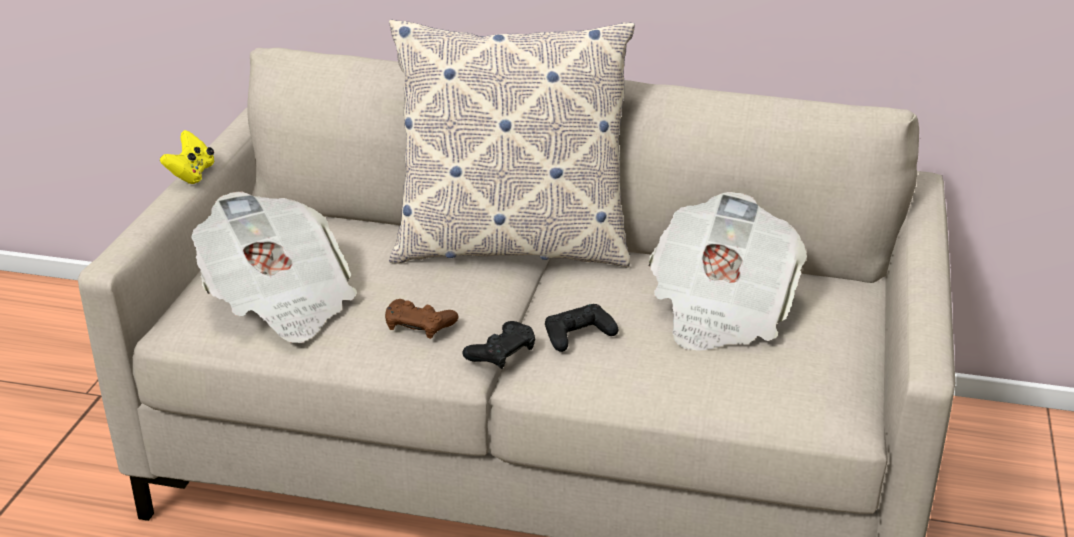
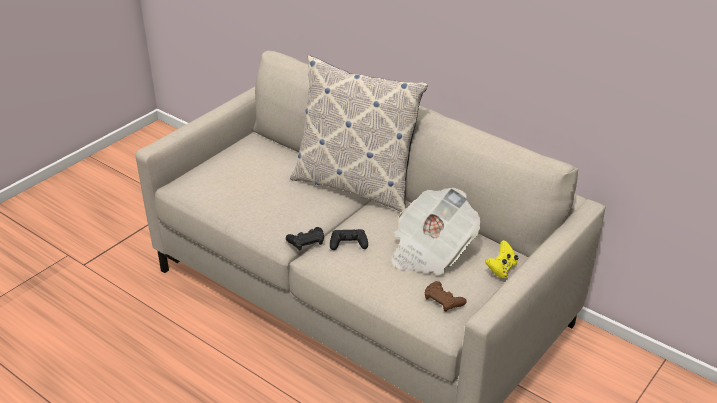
camera: 25 degrees right, 5 degrees up
yellow game controller [160,130,214,184] -> yellow game controller moved to [485,240,518,278]
newspaper [191,191,357,343] -> none
brown game controller [385,299,458,339] -> brown game controller moved to [425,281,467,312]

